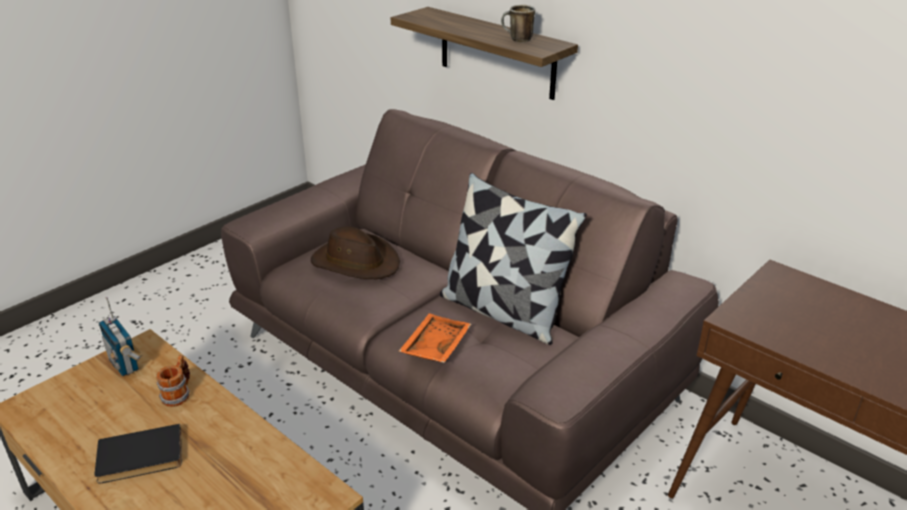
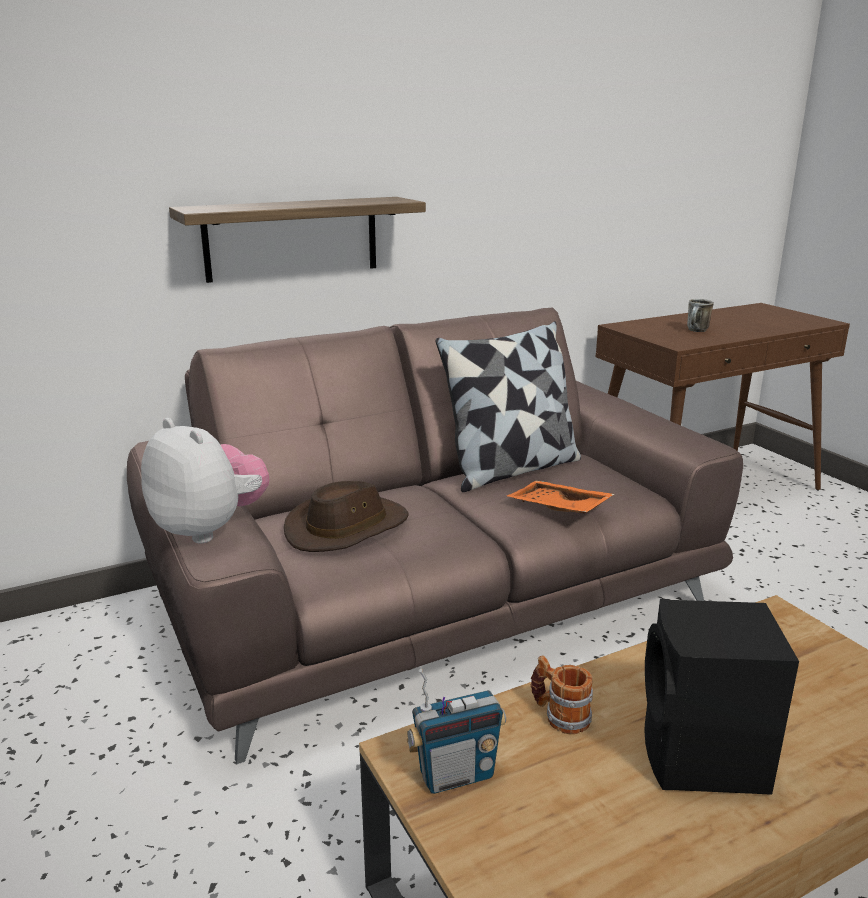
camera: 70 degrees left, 10 degrees down
black book [95,424,182,484] -> black speaker [644,599,799,795]
mug [501,5,535,42] -> mug moved to [687,299,714,332]
none -> plush toy [141,418,270,543]

